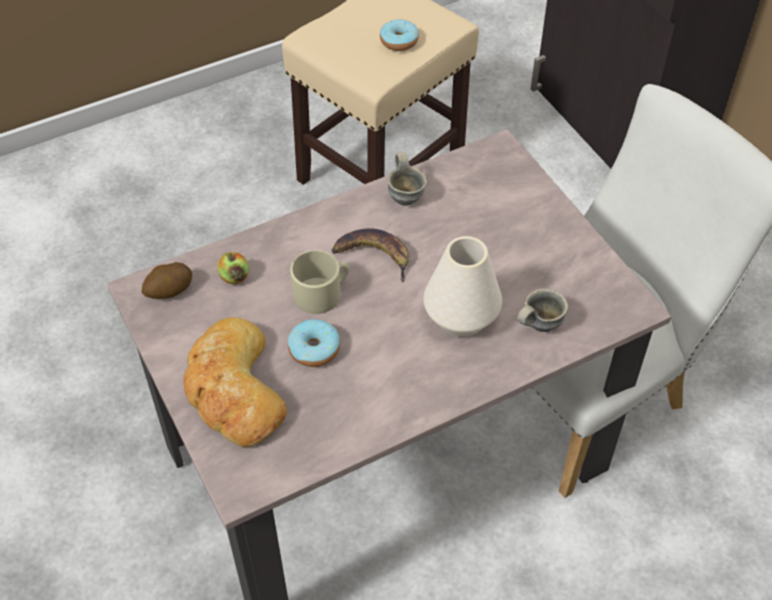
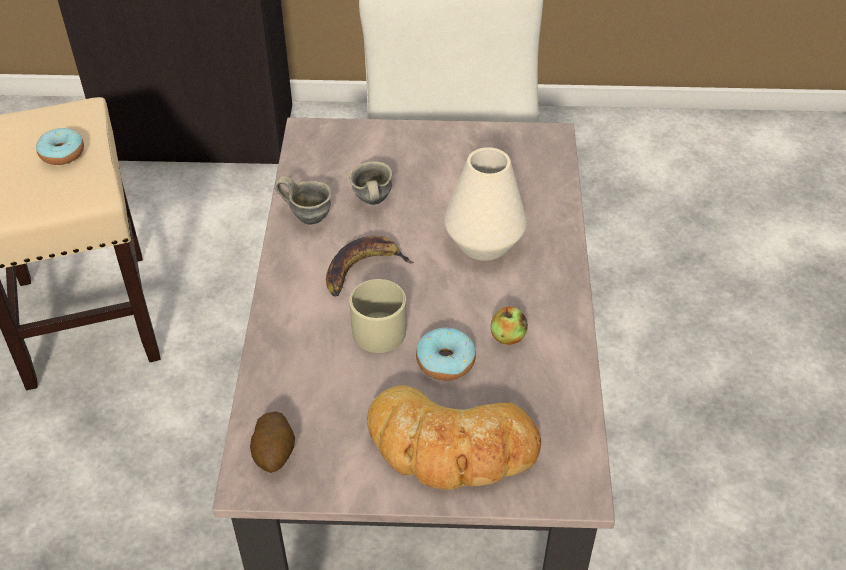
camera: 60 degrees left, 5 degrees down
apple [217,252,249,284] -> apple moved to [491,307,528,345]
grey mug [517,289,568,332] -> grey mug moved to [349,161,392,205]

